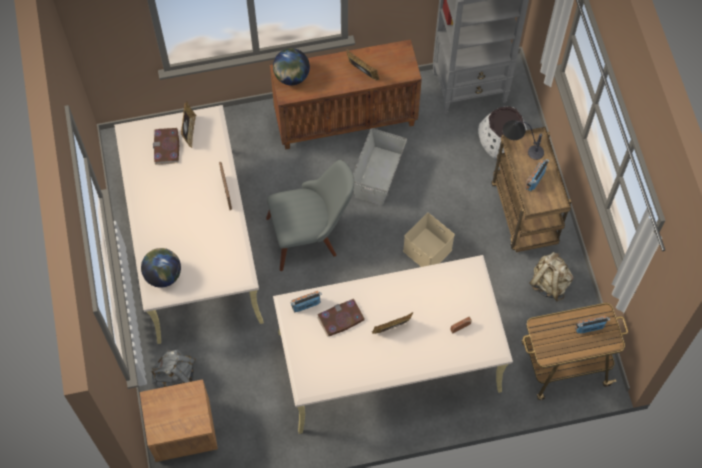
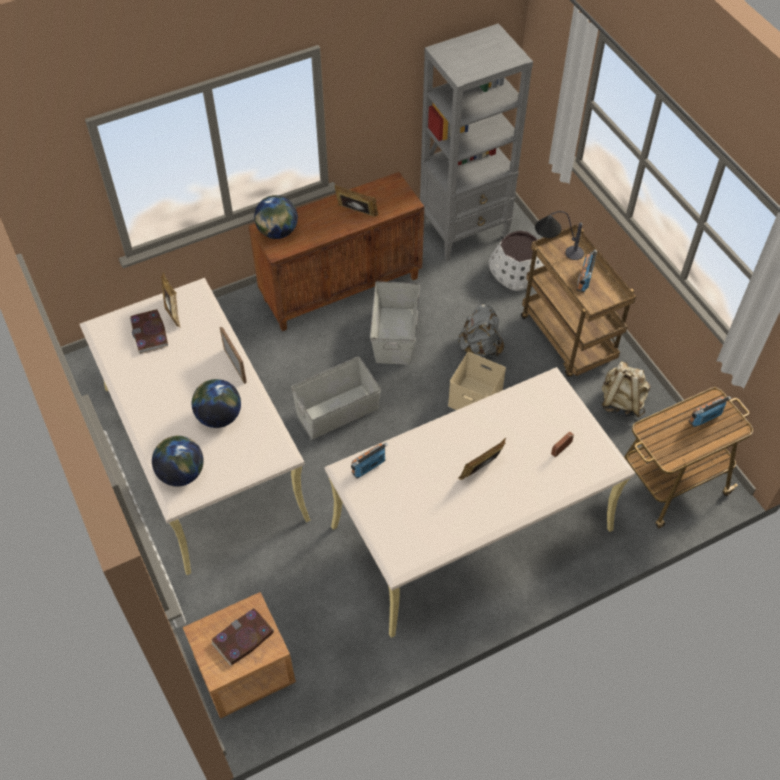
camera: 15 degrees left, 10 degrees down
grey backpack [151,350,196,388] -> grey backpack moved to [458,304,504,357]
grey chair [266,160,354,271] -> grey storage box [291,357,381,439]
book [317,298,365,337] -> book moved to [211,608,274,666]
none -> globe [192,379,241,428]

